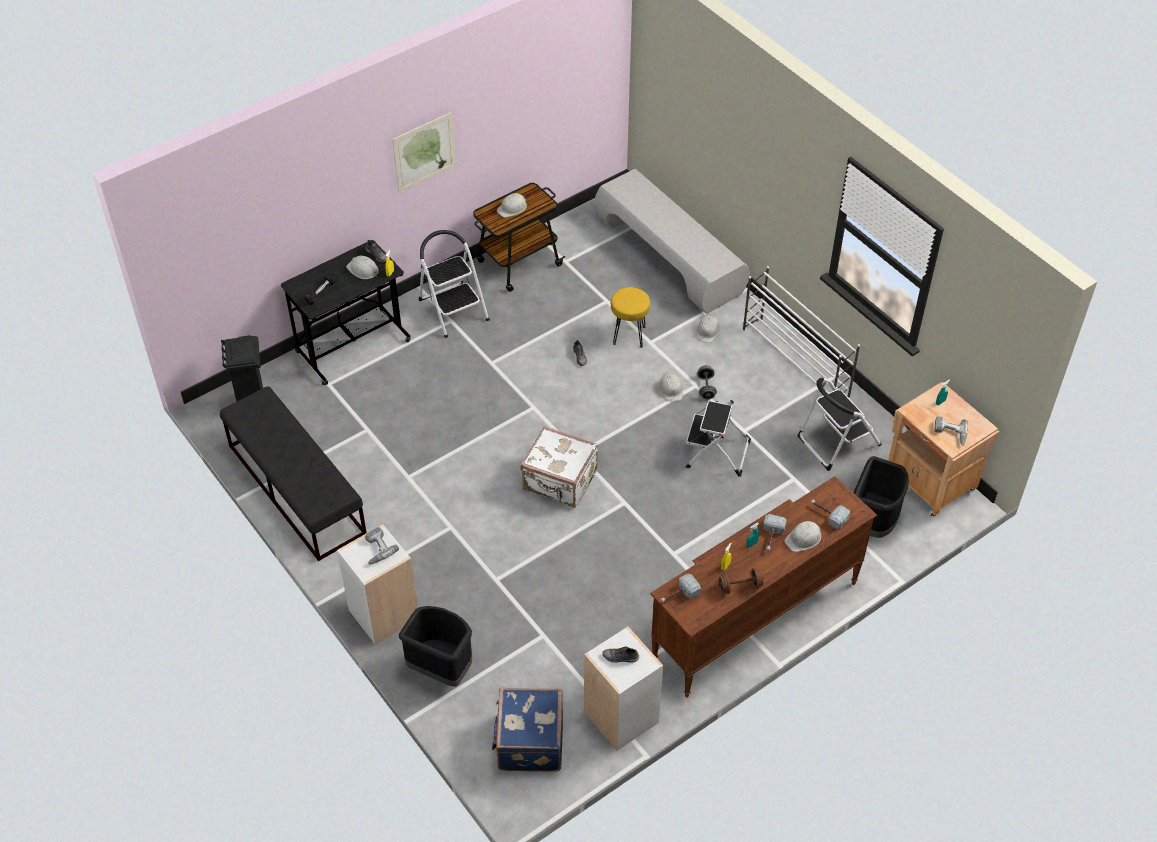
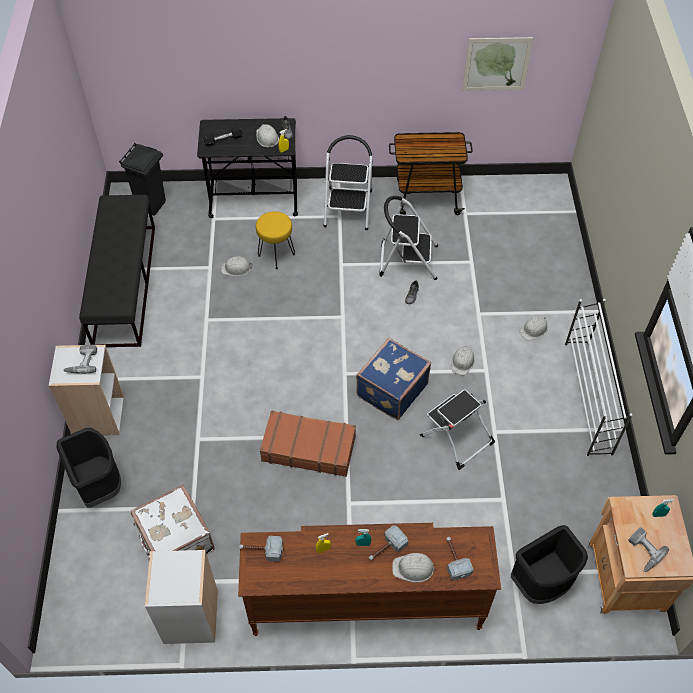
camera: 35 degrees right, 5 degrees up
picture [393,112,456,193] -> picture moved to [462,37,534,91]
blue suitcase [492,688,563,772] -> blue suitcase moved to [356,338,431,420]
white hard hat [497,193,527,217] -> white hard hat moved to [221,256,252,276]
white suitcase [521,426,598,508] -> white suitcase moved to [131,484,215,560]
grey bench [594,169,750,314] -> none
grey shoe [602,646,639,663] -> none
yellow stool [611,287,650,348] -> yellow stool moved to [256,211,295,269]
grey dumbbell [697,365,717,400] -> none
brown dumbbell [719,568,763,594] -> none
step ladder [798,377,882,471] -> step ladder moved to [379,196,438,280]
none -> brown suitcase [260,410,356,477]

